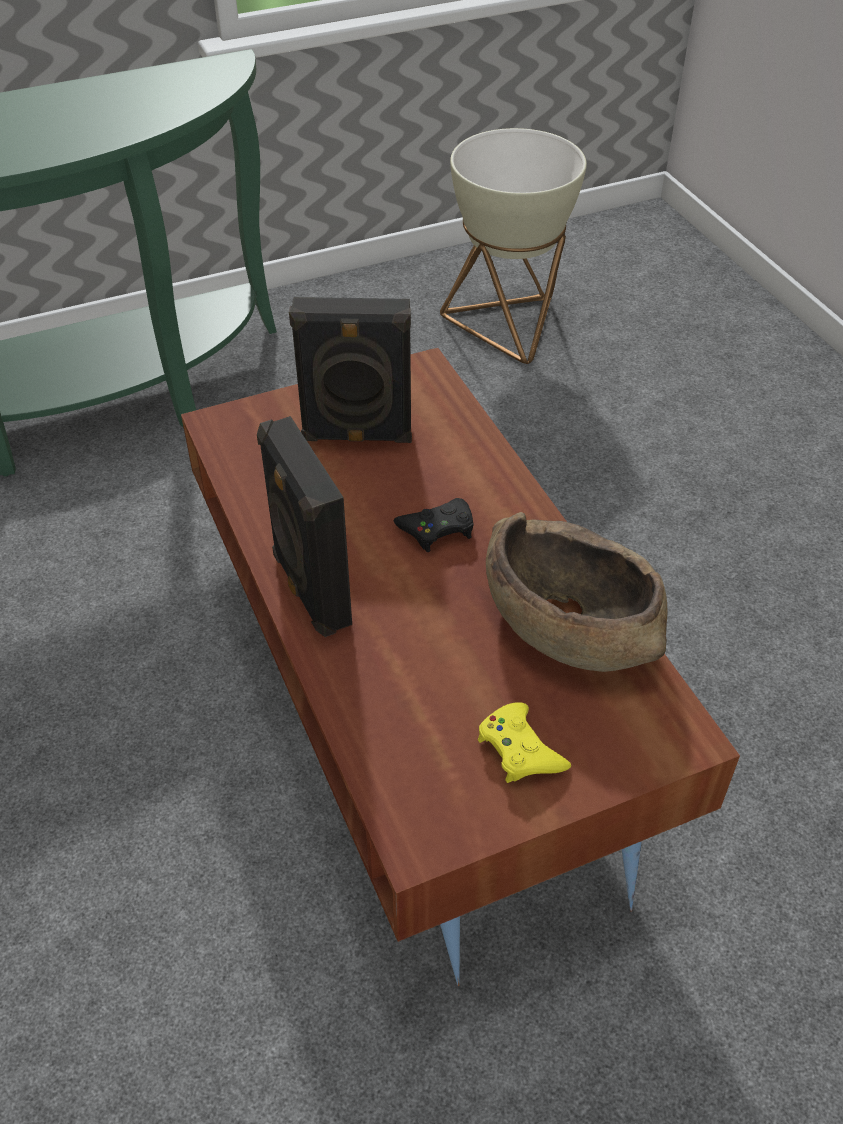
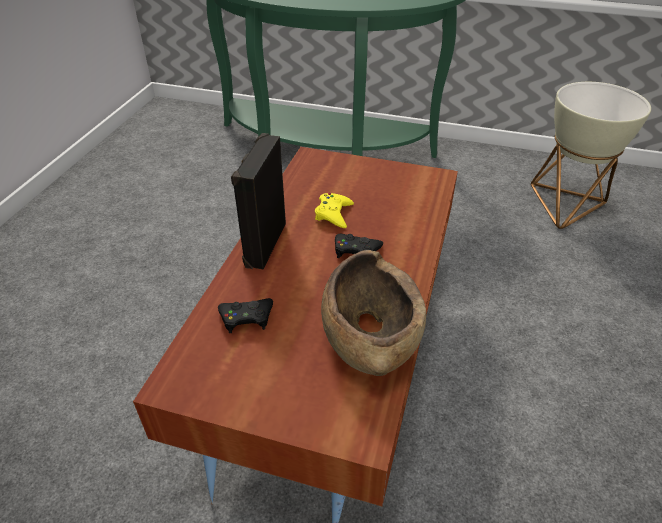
camera: 40 degrees right, 5 degrees down
black speaker [289,297,412,443] -> none
yellow game controller [478,702,571,783] -> yellow game controller moved to [315,193,354,228]
none -> black game controller [218,298,273,333]

